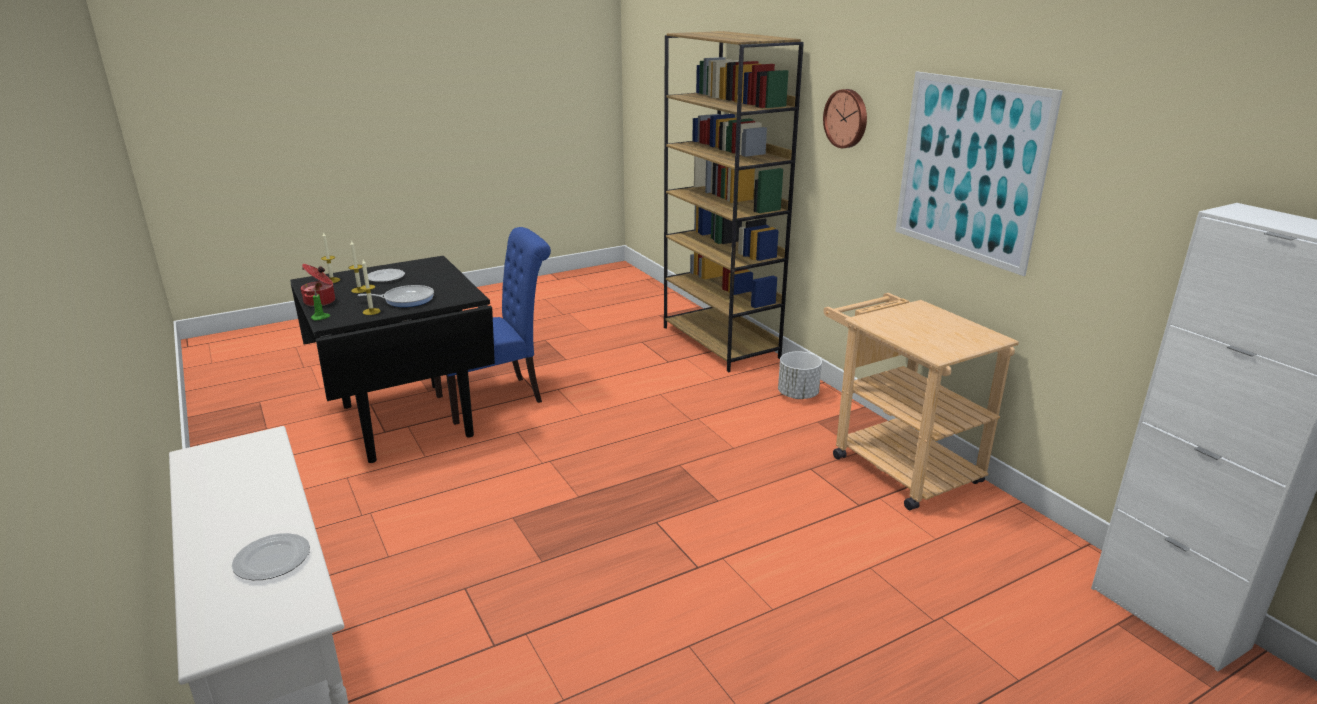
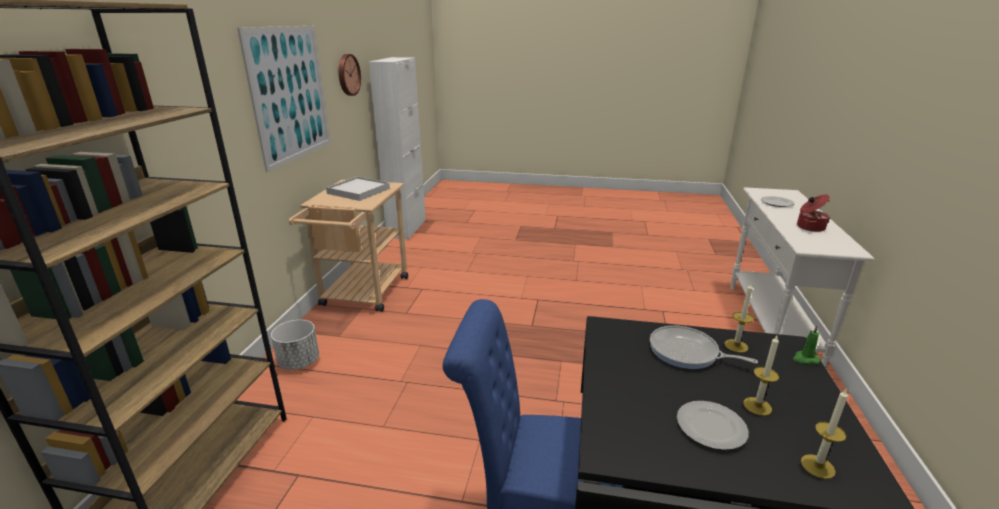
camera: 140 degrees left, 0 degrees up
cooking pot [300,264,335,307] -> cooking pot moved to [797,194,830,232]
wall clock [823,89,867,148] -> wall clock moved to [338,54,361,96]
none -> white tray [326,176,390,201]

